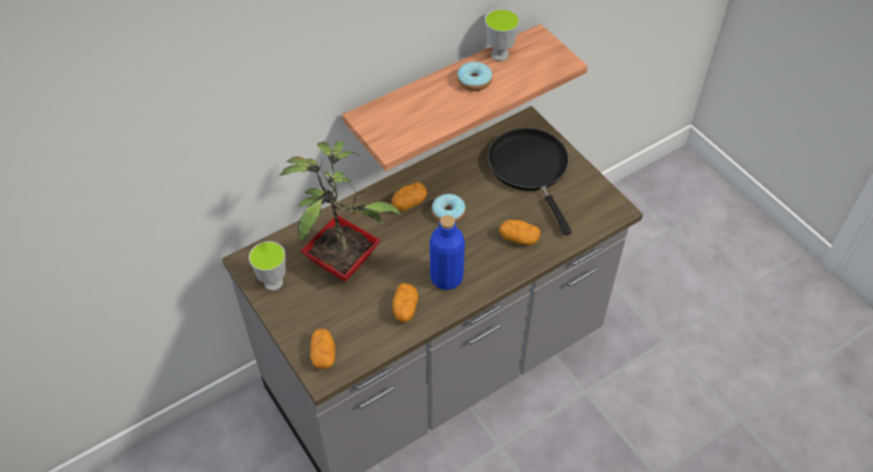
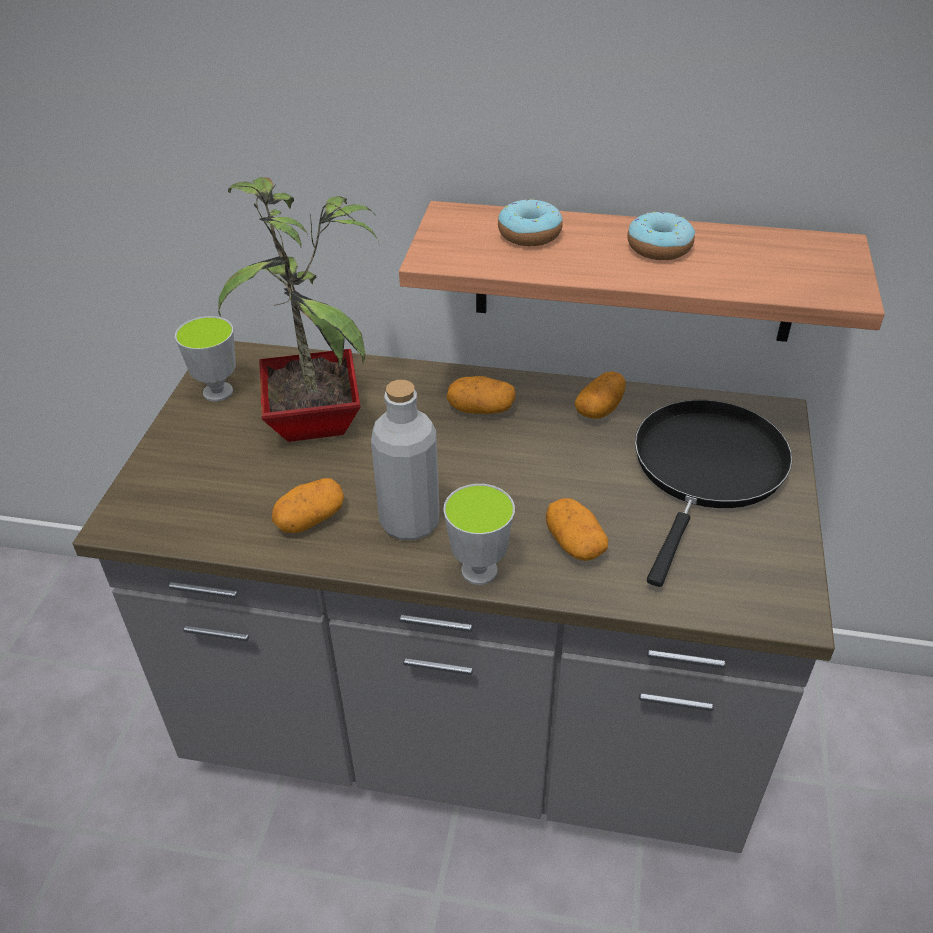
camera: 45 degrees right, 10 degrees down
potato [310,329,336,369] -> potato moved to [574,371,626,419]
blue bottle [430,215,465,290] -> grey bottle [371,380,440,540]
donut [432,194,466,222] -> donut moved to [498,199,563,246]
cup [485,9,520,61] -> cup moved to [443,484,515,585]

